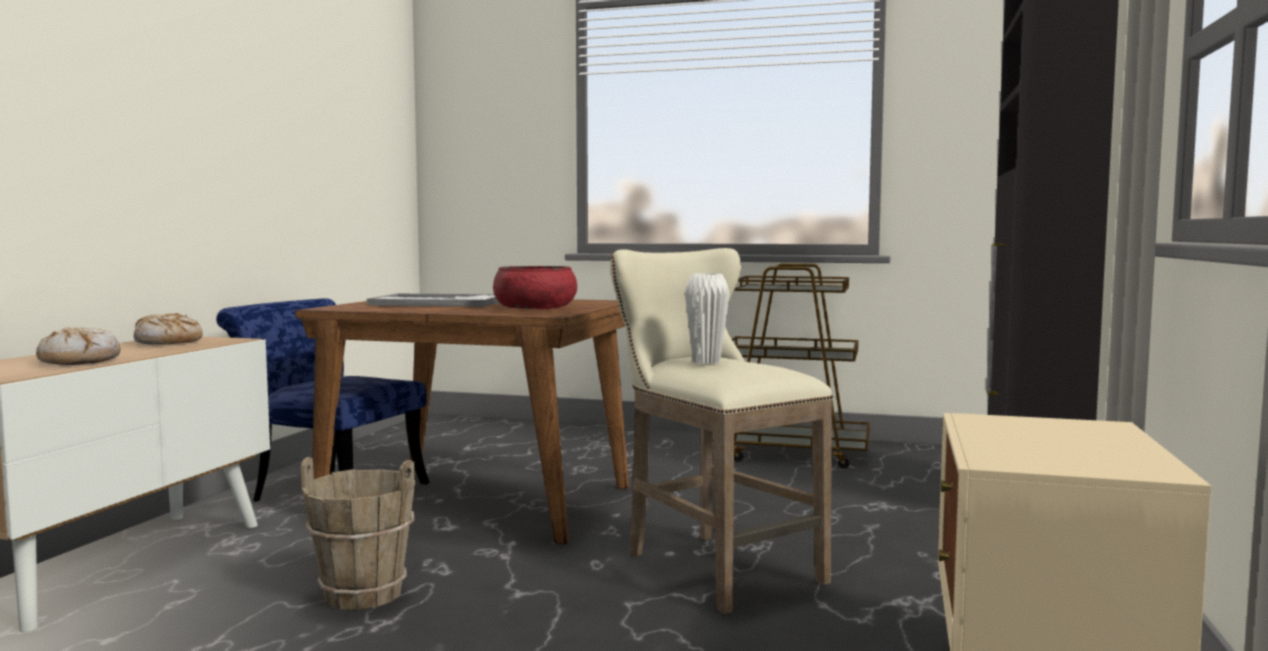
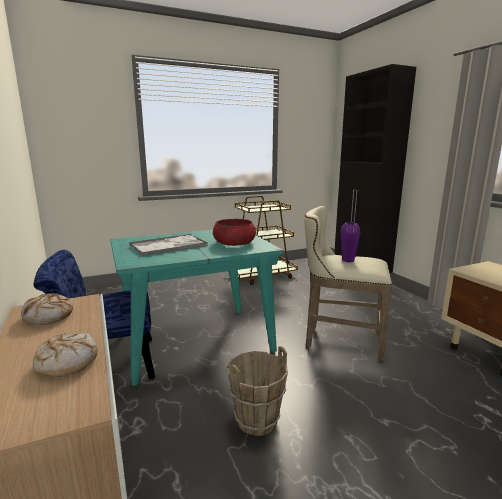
camera: 40 degrees left, 10 degrees up
brown dining table [295,299,629,544] -> turquoise dining table [110,230,284,386]
white vase [685,273,730,364] -> purple vase [340,222,361,262]

